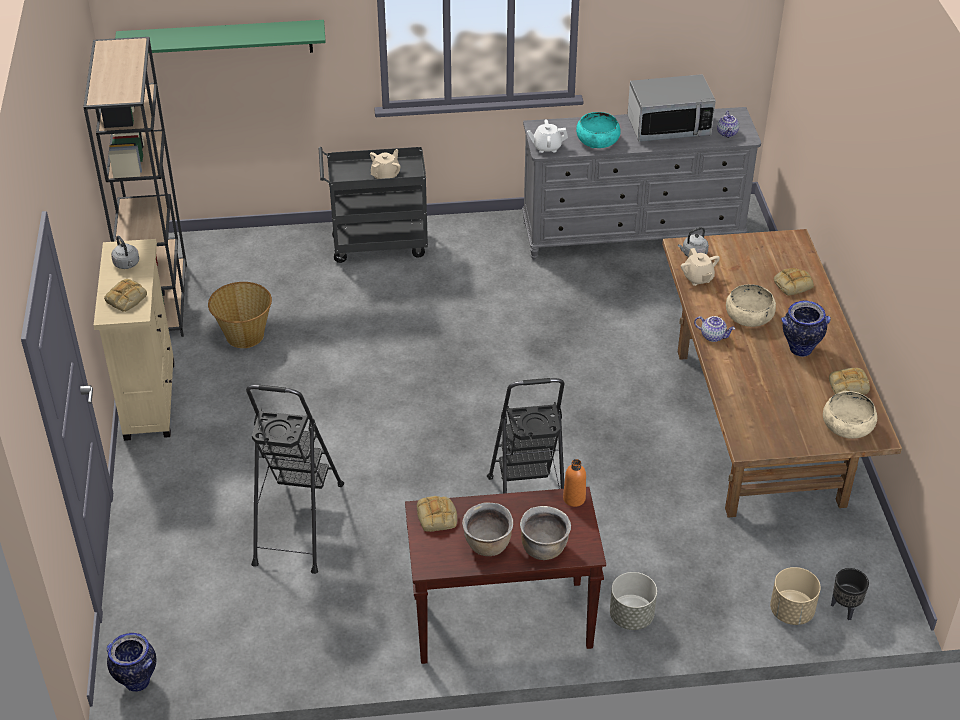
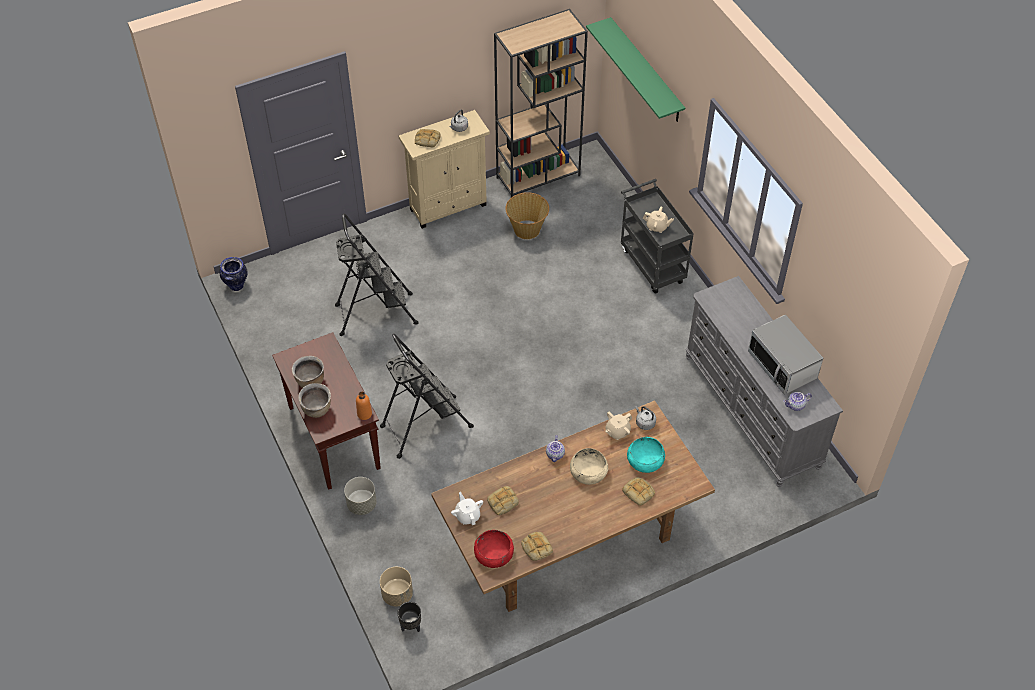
camera: 70 degrees right, 10 degrees up
bread [417,496,457,532] -> bread moved to [487,486,519,515]
white teapot [527,119,568,153] -> white teapot moved to [451,492,483,525]
turquoise bowl [576,112,621,148] -> turquoise bowl moved to [627,437,665,473]
vase [781,300,831,357] -> none
beige bowl [823,391,877,439] -> red bowl [474,530,514,568]

